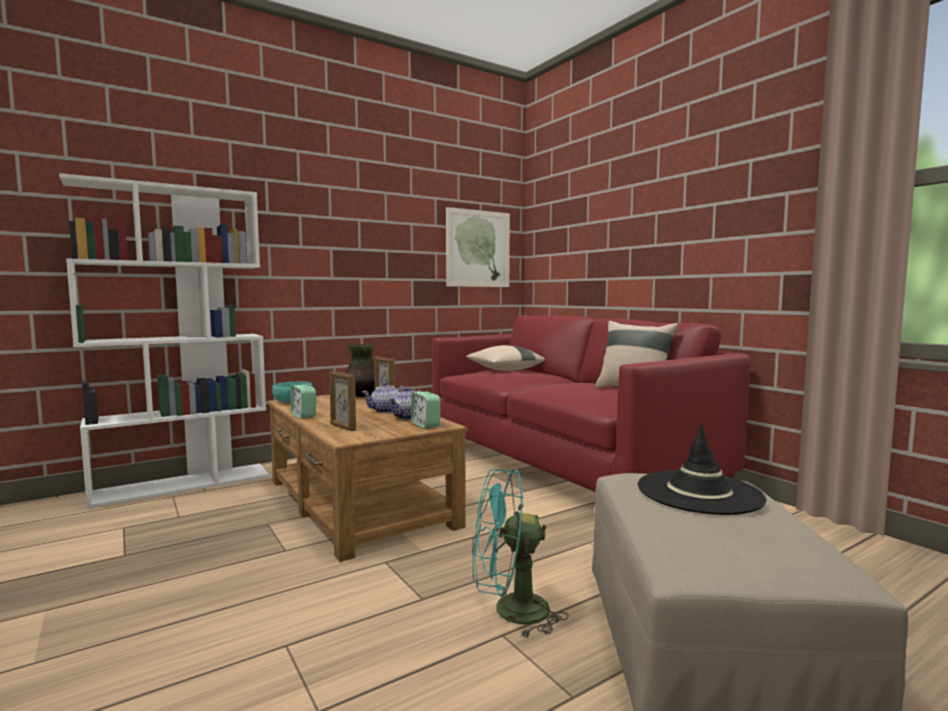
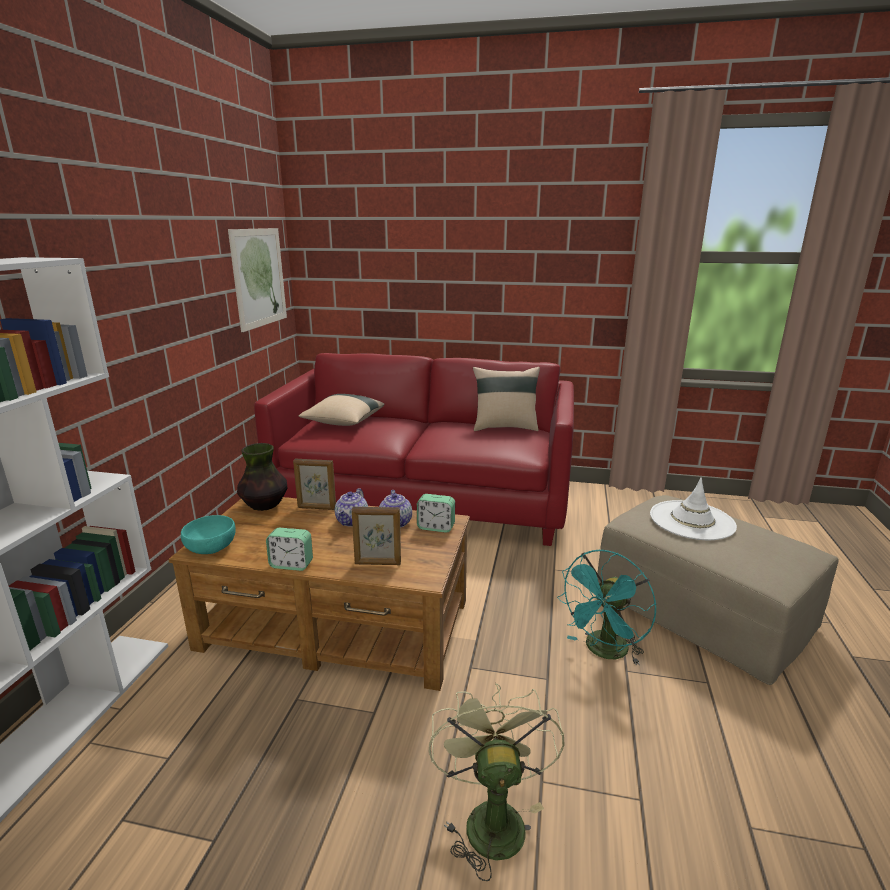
camera: 45 degrees left, 15 degrees up
black hat [638,423,767,515] -> white hat [650,477,737,540]
none -> green fan [429,683,565,881]

